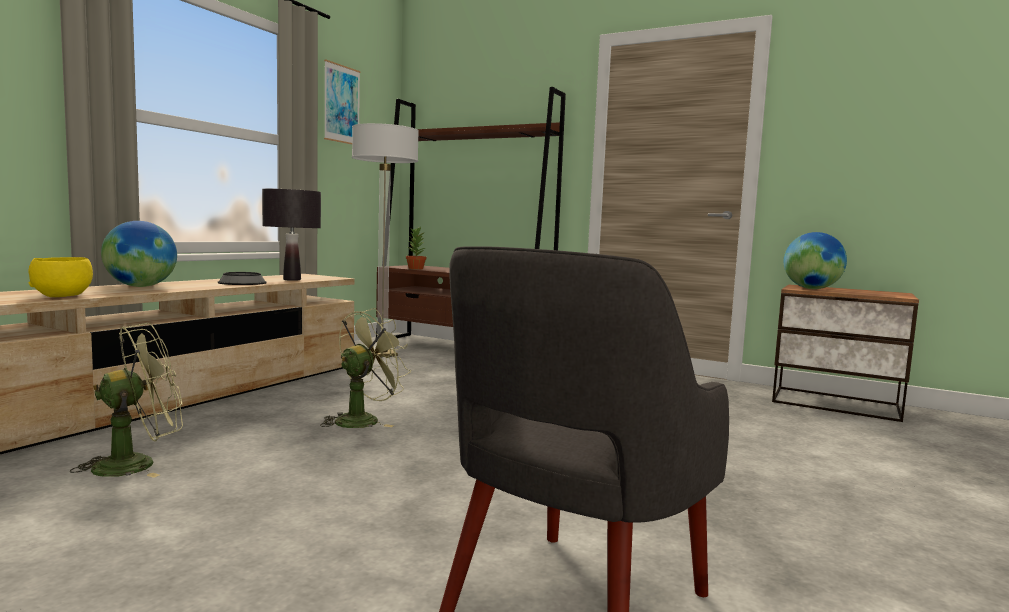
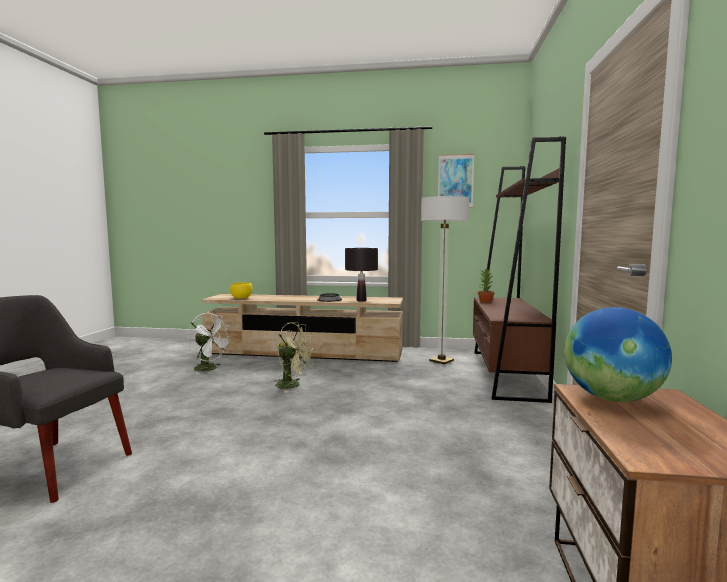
camera: 70 degrees right, 0 degrees up
green fan [70,323,183,478] -> white fan [188,313,232,375]
globe [101,221,177,287] -> none

